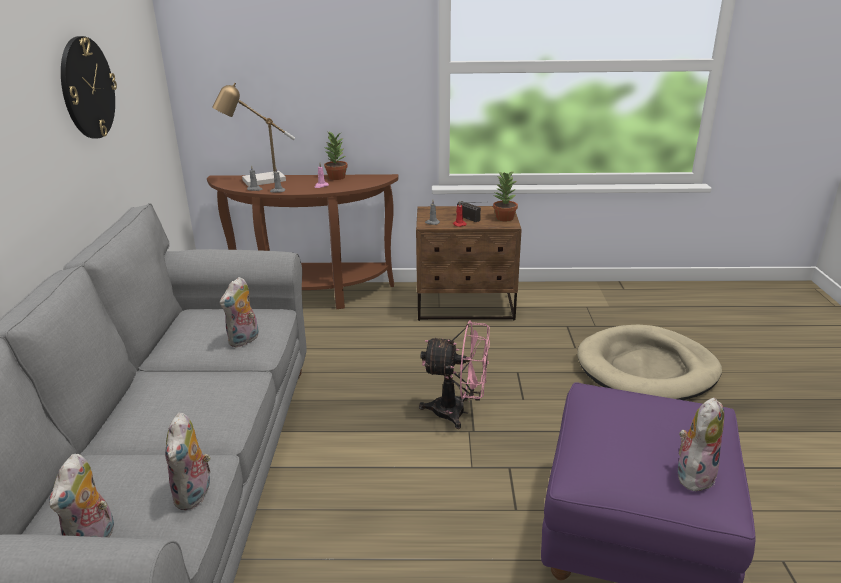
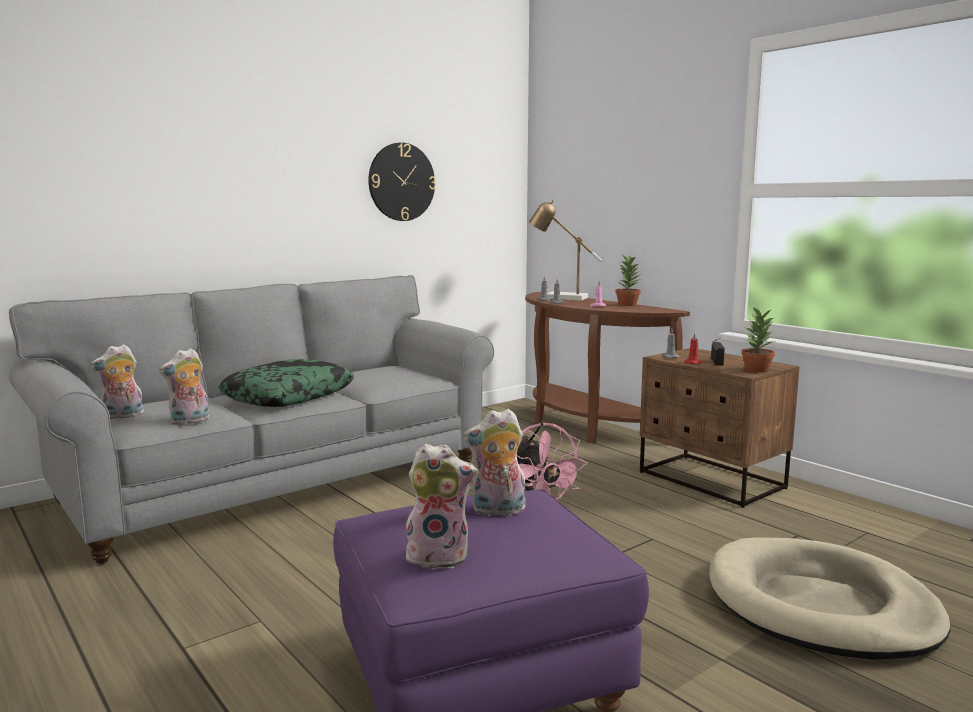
camera: 50 degrees right, 15 degrees down
plush toy [220,277,259,347] -> plush toy moved to [463,409,525,518]
none -> pillow [218,359,354,407]

